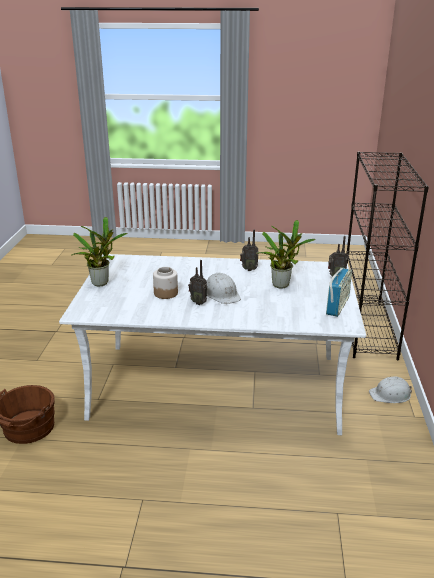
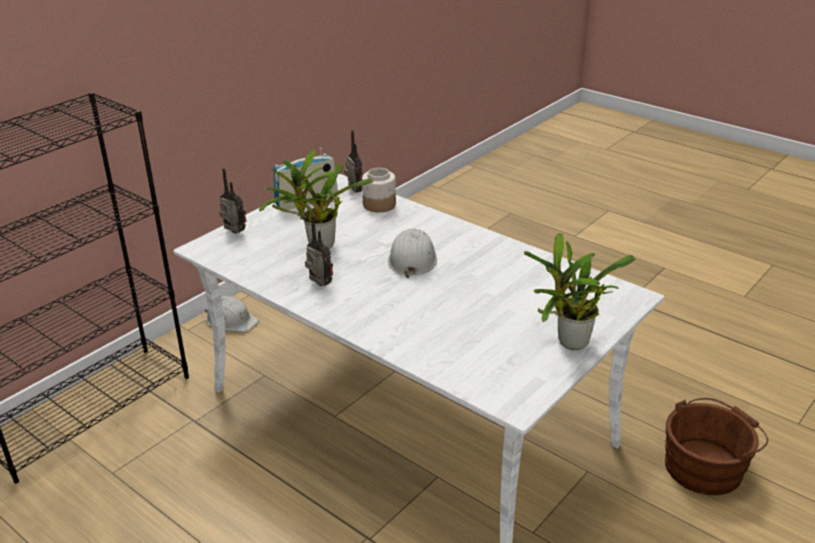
camera: 145 degrees left, 5 degrees up
jar [153,267,178,299] -> jar moved to [362,168,396,212]
radio [188,260,207,305] -> radio moved to [344,130,363,192]

